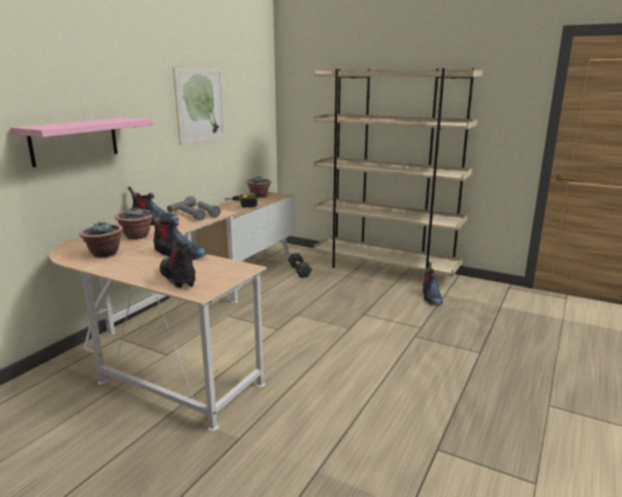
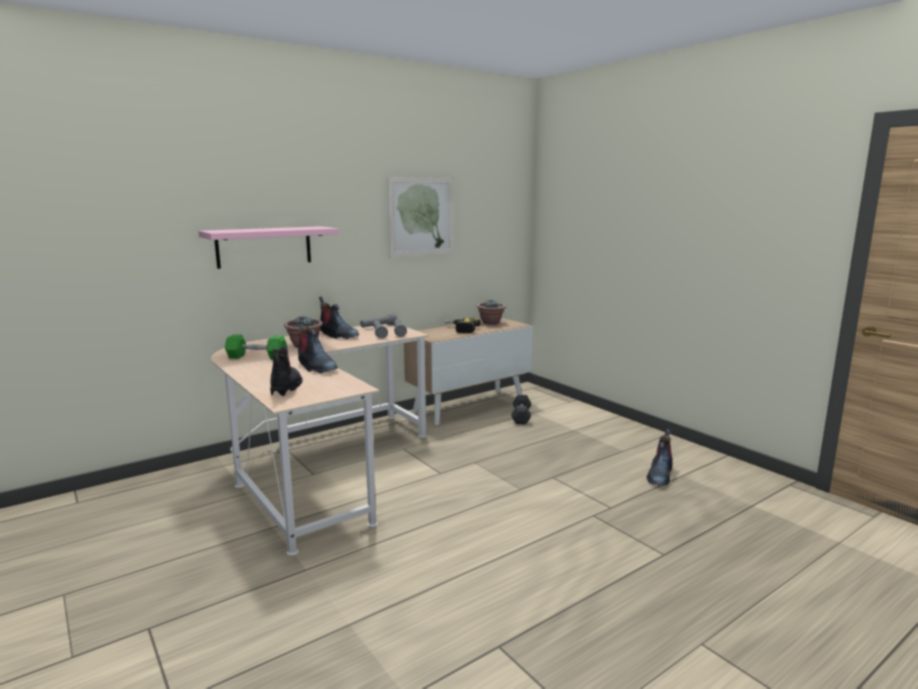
camera: 25 degrees right, 5 degrees down
potted plant [79,221,123,258] -> green dumbbell [225,334,287,360]
beige bookcase [314,68,483,276] -> none

